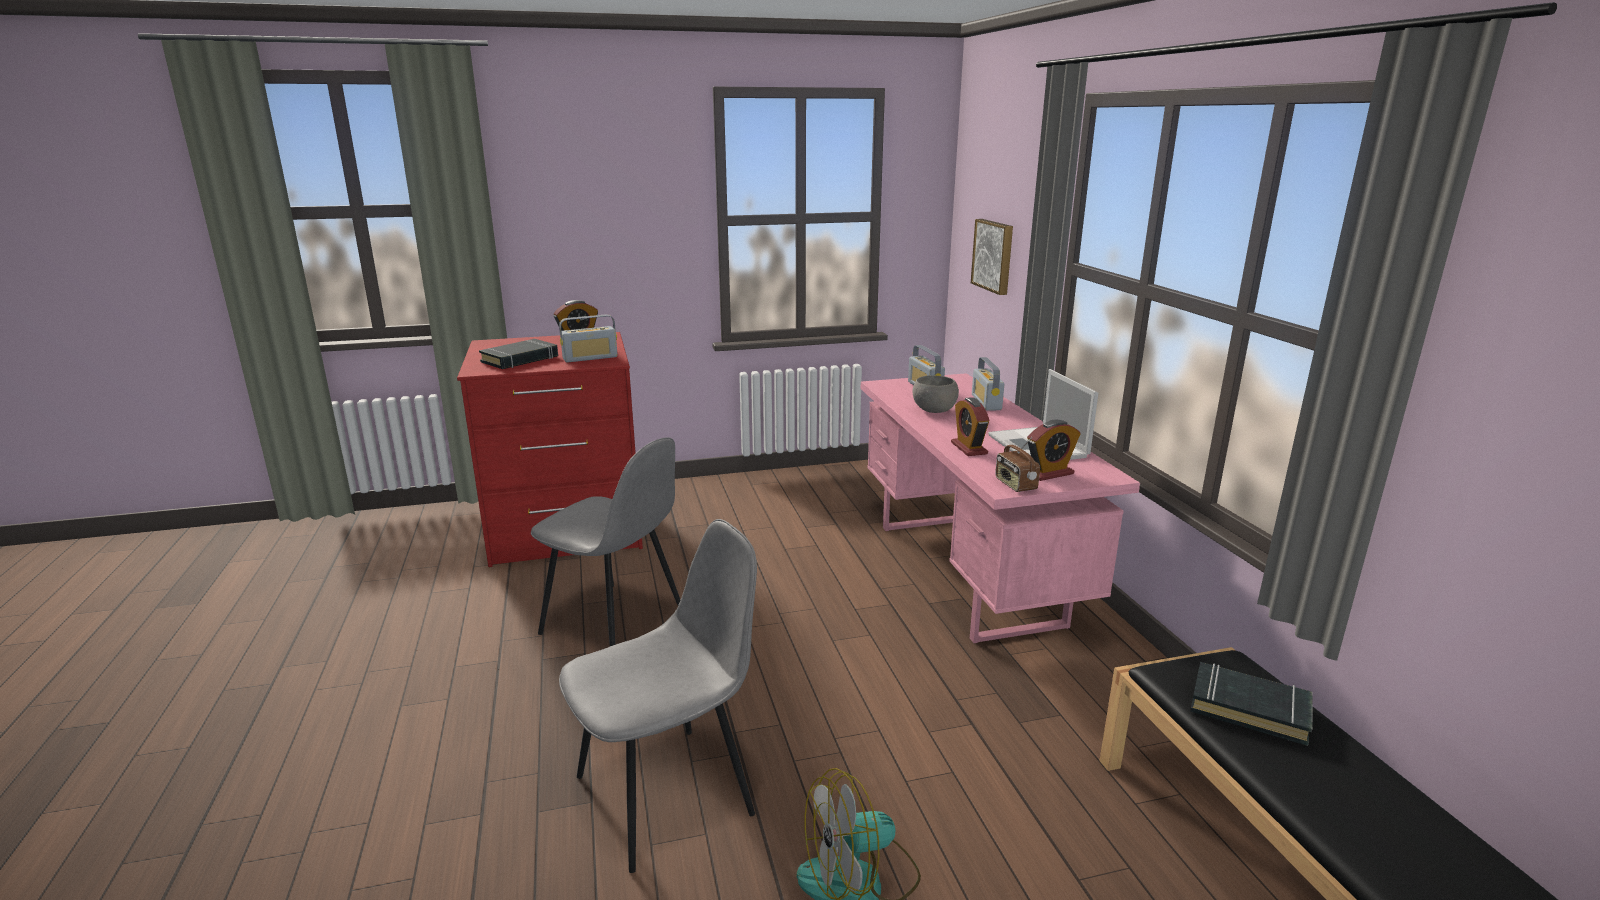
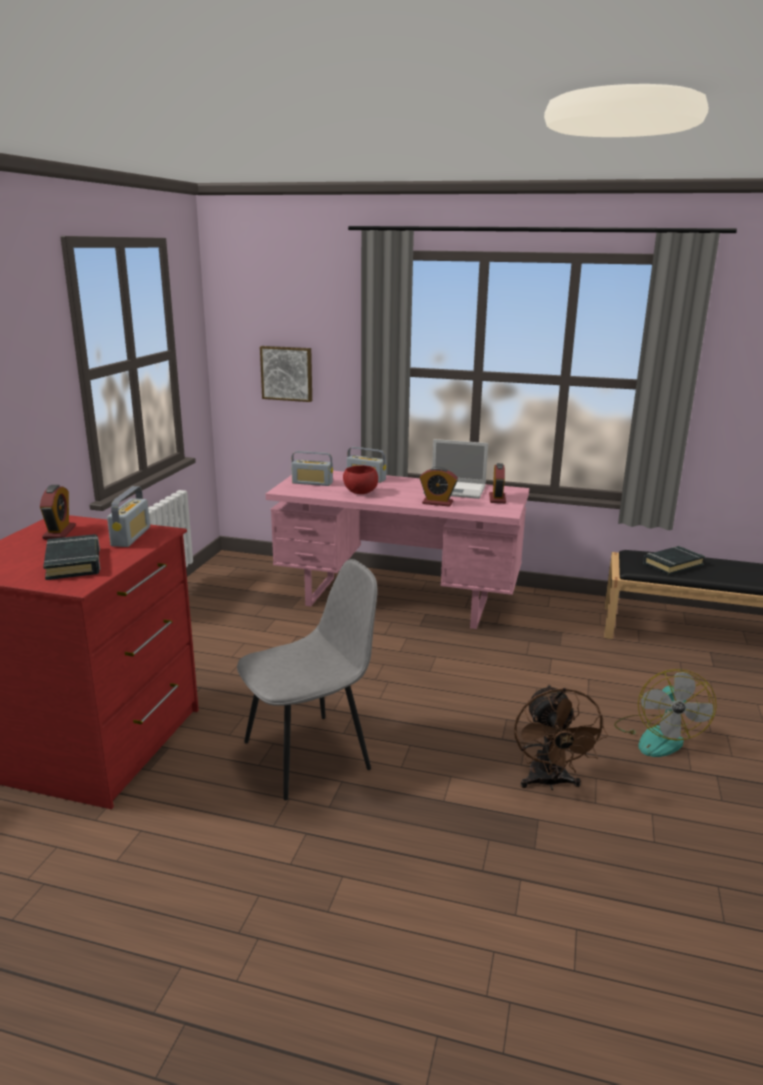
camera: 60 degrees left, 0 degrees up
grey chair [559,519,757,873] -> brown fan [514,684,608,790]
grey bowl [913,375,959,413] -> red bowl [343,465,378,494]
radio [995,437,1040,492] -> none

